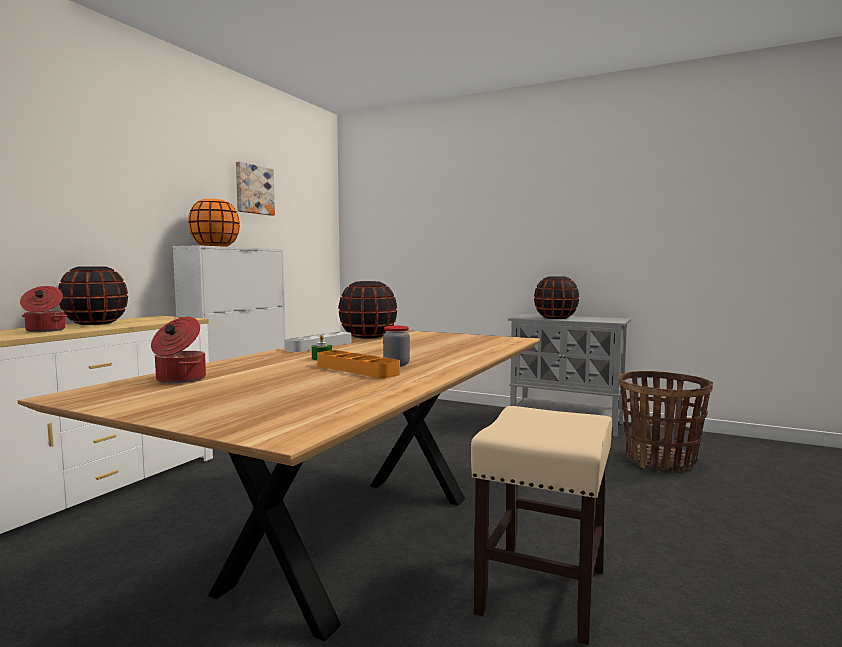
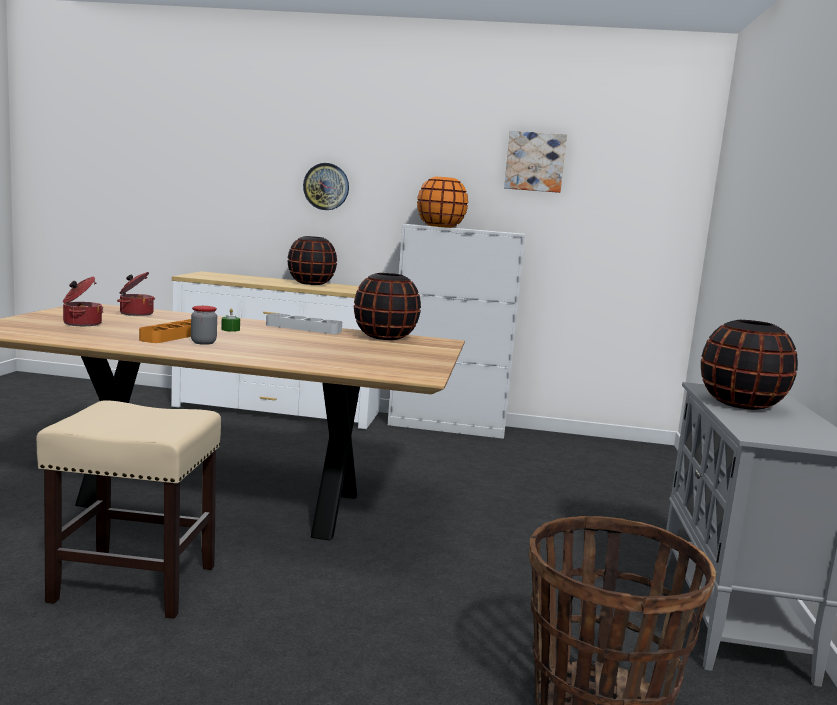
camera: 70 degrees right, 5 degrees up
cooking pot [20,286,67,332] -> cooking pot moved to [63,277,104,326]
none -> wall clock [303,163,349,210]

